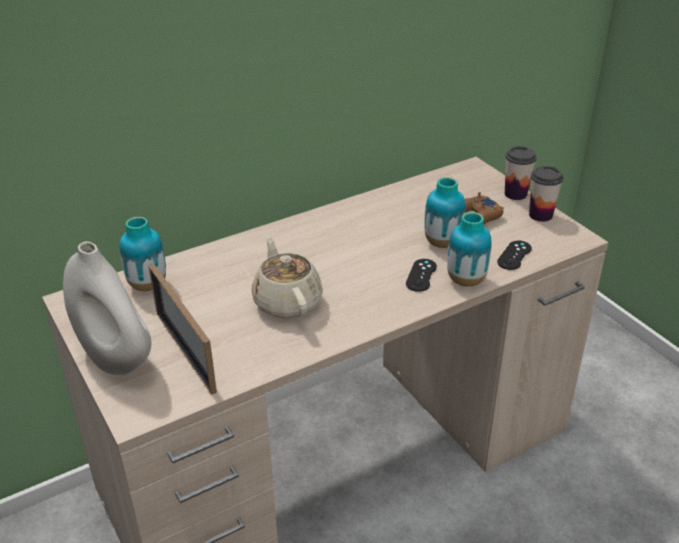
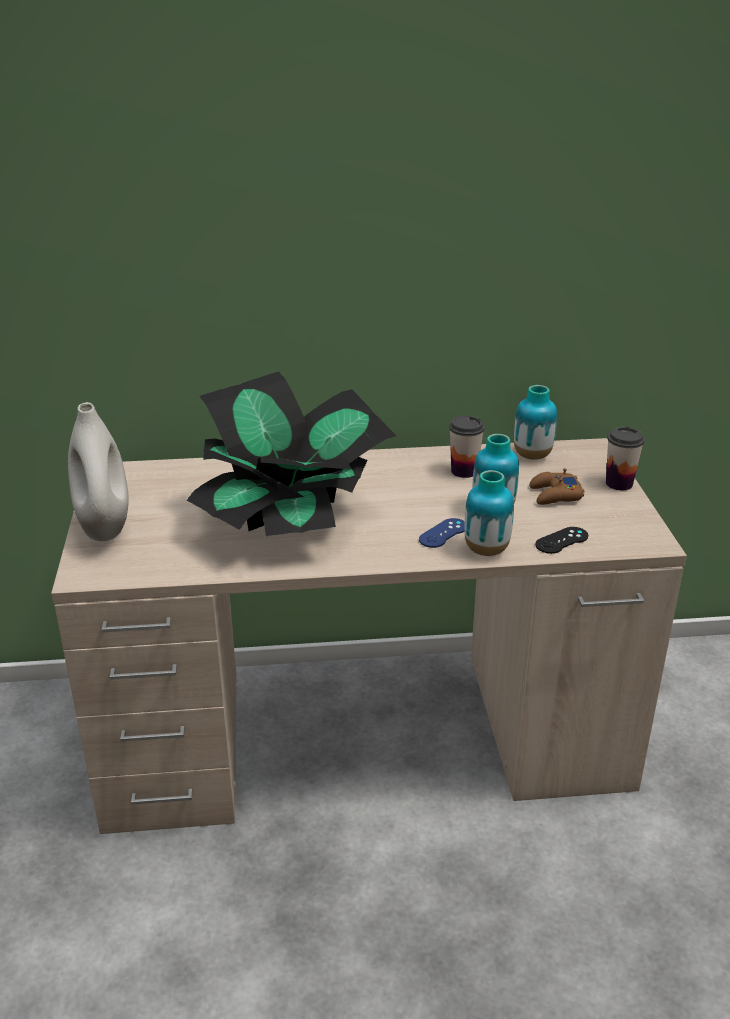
camera: 25 degrees right, 5 degrees down
vase [119,217,166,291] -> vase moved to [514,385,557,460]
picture frame [148,264,217,395] -> none
beige teapot [252,236,323,318] -> potted plant [187,371,396,536]
black game controller [406,259,437,292] -> blue game controller [419,518,465,548]
cup [529,166,563,222] -> cup moved to [449,415,485,478]

